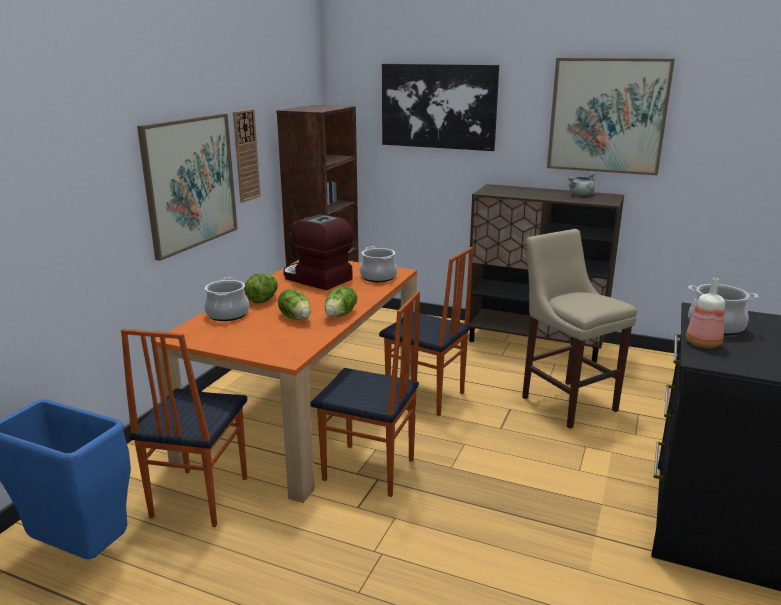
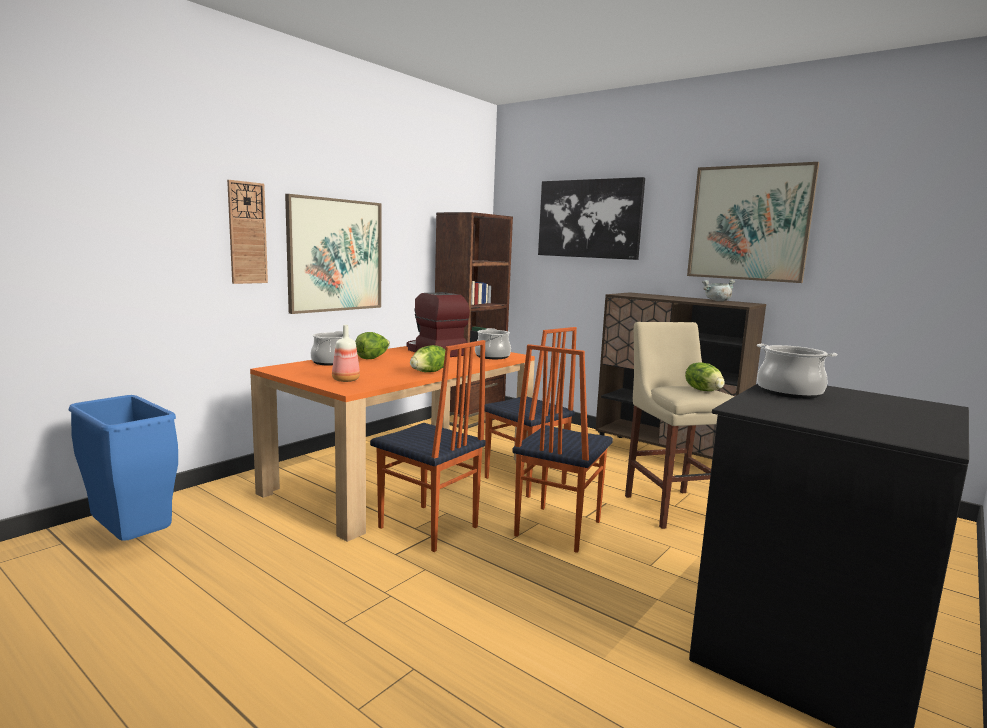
camera: 15 degrees right, 10 degrees down
chair [121,329,247,527] -> chair moved to [512,344,613,553]
wall clock [233,109,261,203] -> wall clock moved to [227,180,268,284]
lettuce [278,289,311,320] -> lettuce moved to [685,362,724,391]
bottle [686,278,725,348] -> bottle moved to [332,325,360,382]

